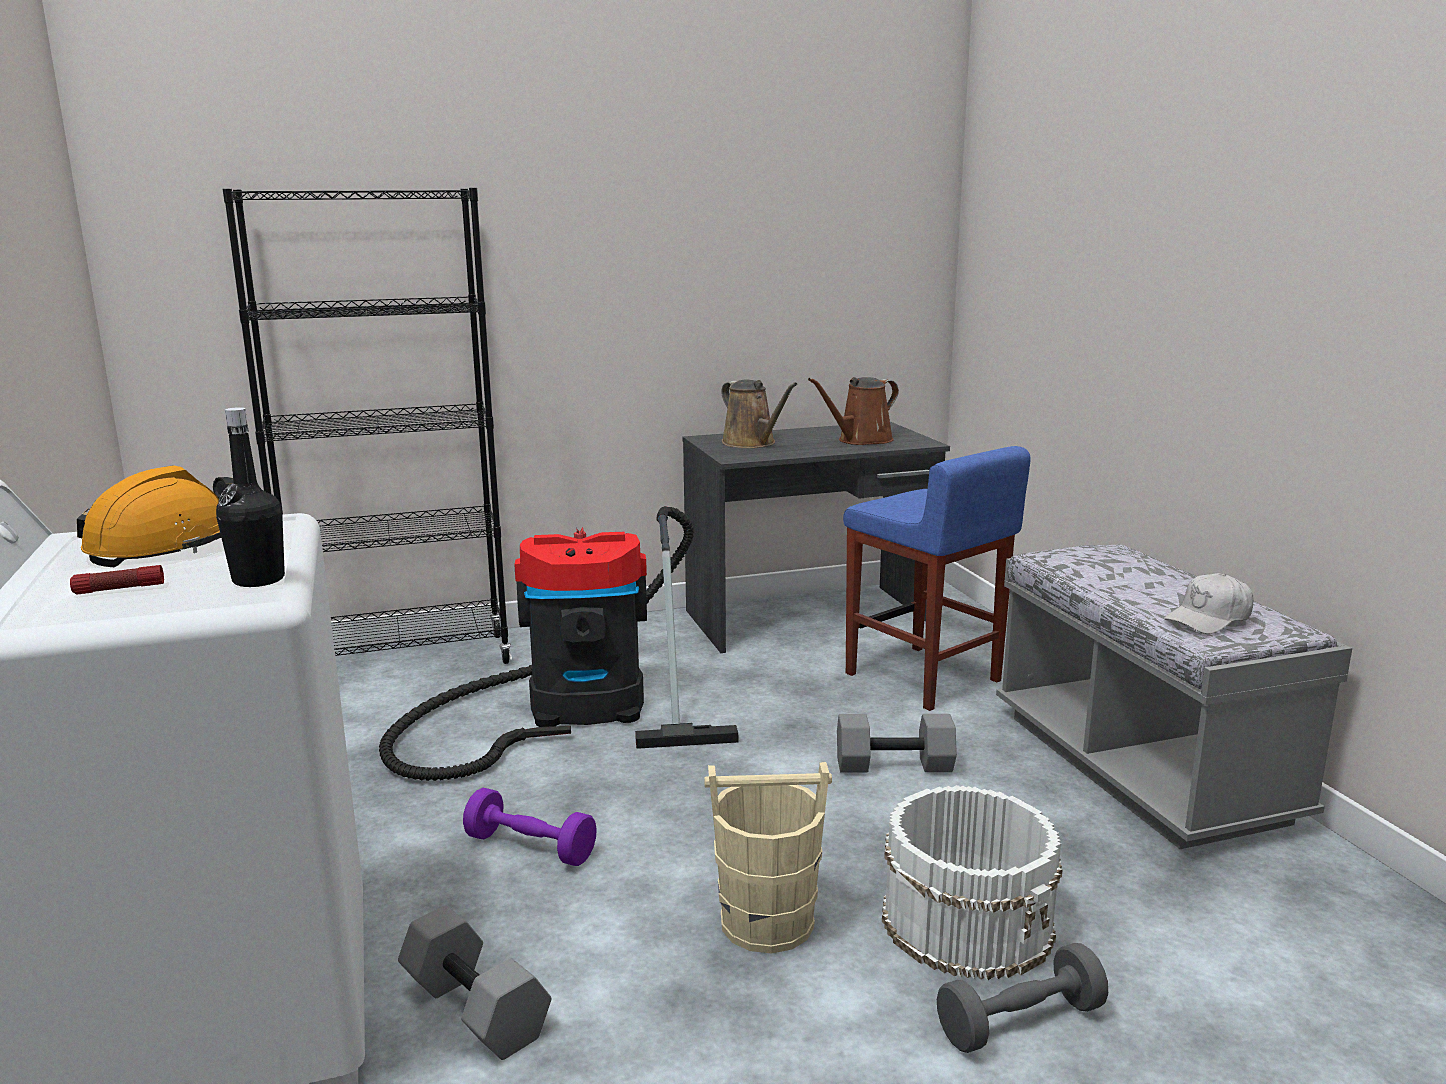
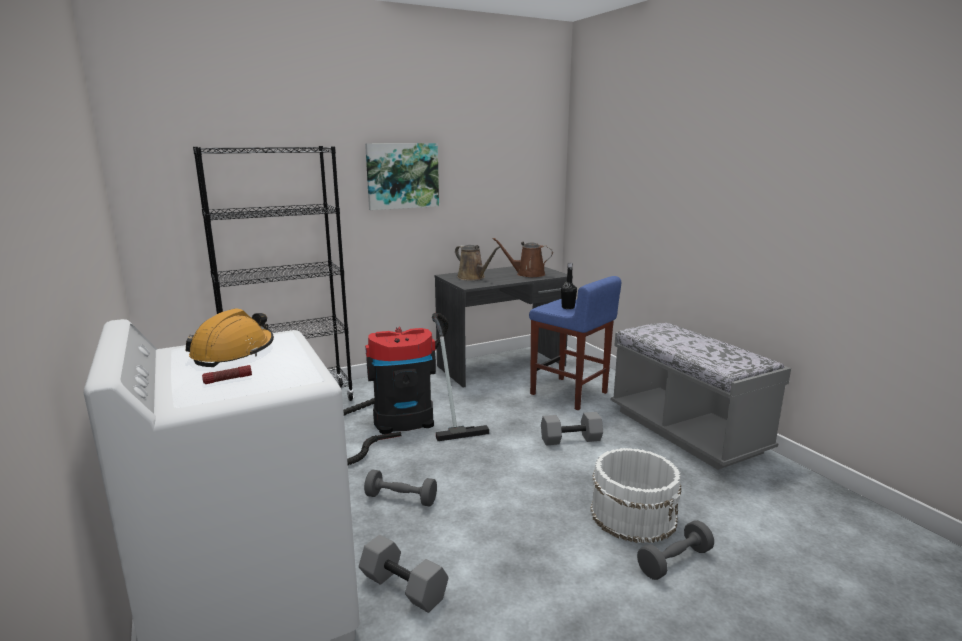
camera: 10 degrees left, 0 degrees up
black bottle [216,407,285,587] -> black bottle moved to [561,263,577,309]
purple dumbbell [463,788,597,866] -> grey dumbbell [364,469,437,506]
beige bucket [704,762,832,953] -> none
brown watering can [808,377,899,445] -> brown watering can turned 60 degrees clockwise [492,238,553,277]
white cap [1164,573,1253,634] -> none
none -> picture [365,143,439,210]

